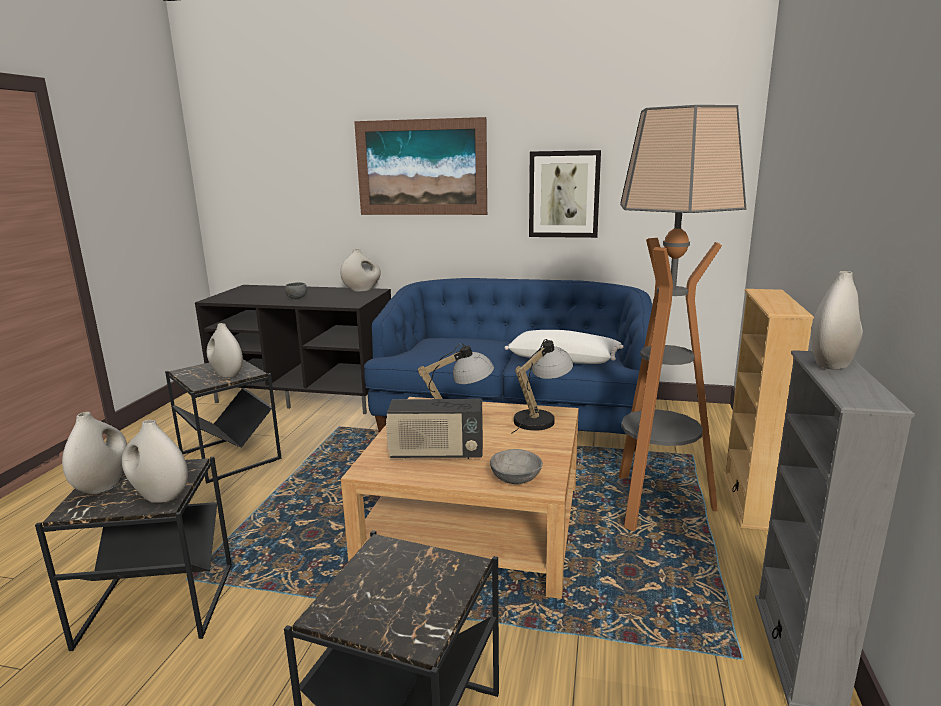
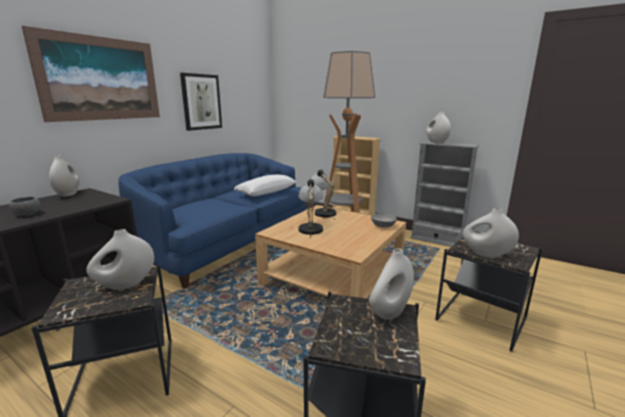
camera: 70 degrees left, 0 degrees up
white vase [62,412,127,494] -> white vase moved to [462,208,519,258]
radio [386,399,483,459] -> none

